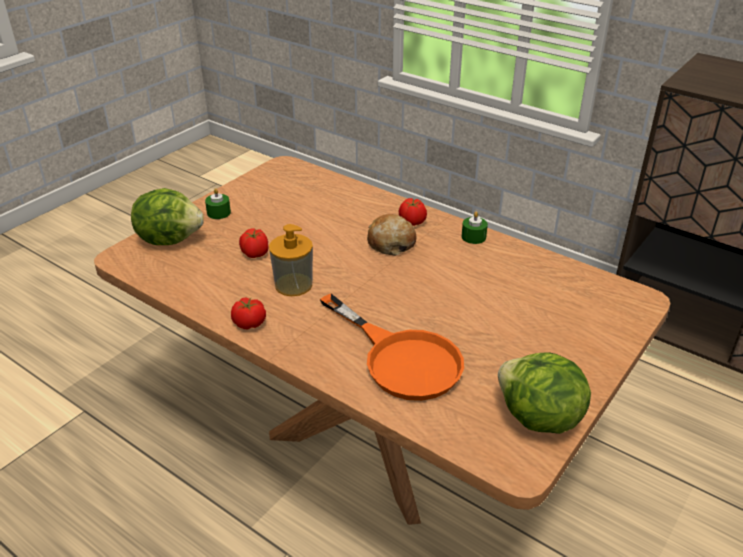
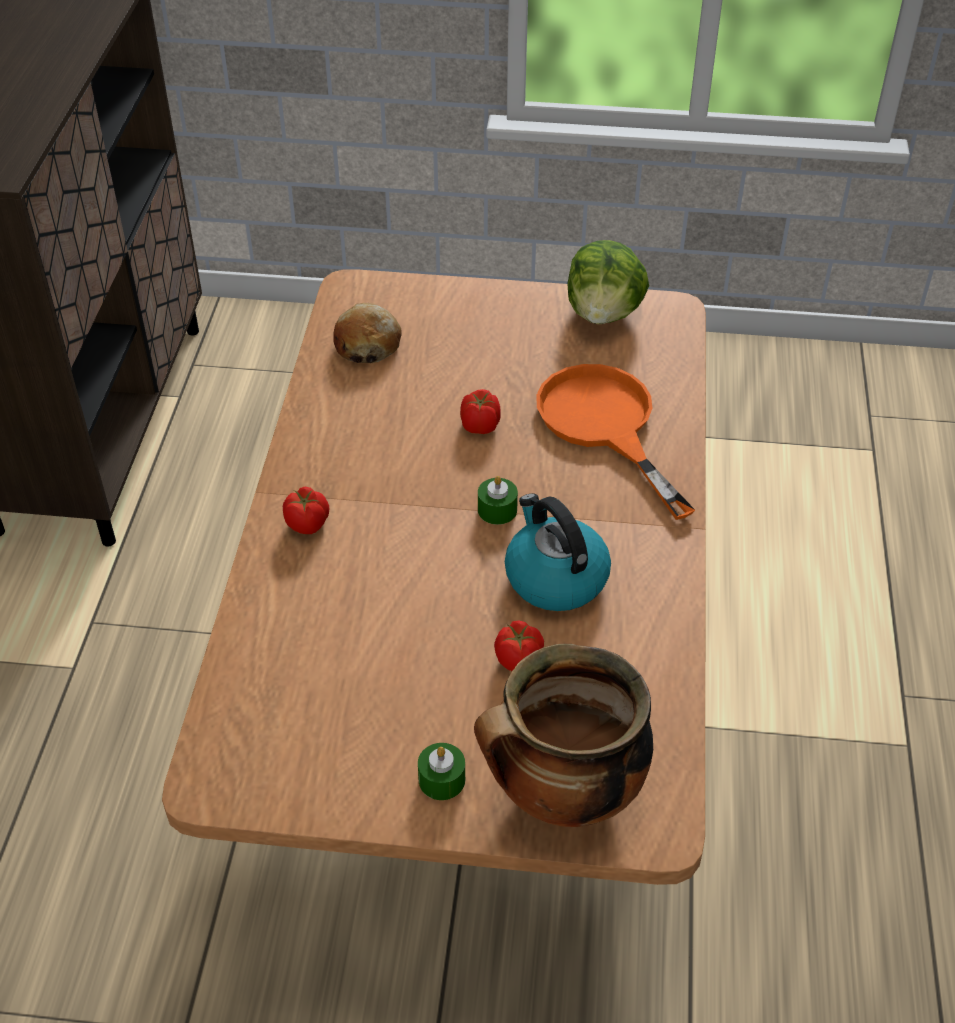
camera: 120 degrees left, 10 degrees up
lettuce [131,188,204,245] -> cooking pot [474,644,653,827]
tomato [231,297,266,329] -> tomato moved to [460,389,501,434]
soap dispenser [269,224,313,296] -> kettle [505,493,611,611]
orange frying pan [320,294,464,401] -> orange frying pan turned 45 degrees counterclockwise [536,364,695,520]
bread [367,214,416,256] -> bread moved to [333,303,402,363]
green candle [462,212,488,244] -> green candle moved to [478,476,518,525]

